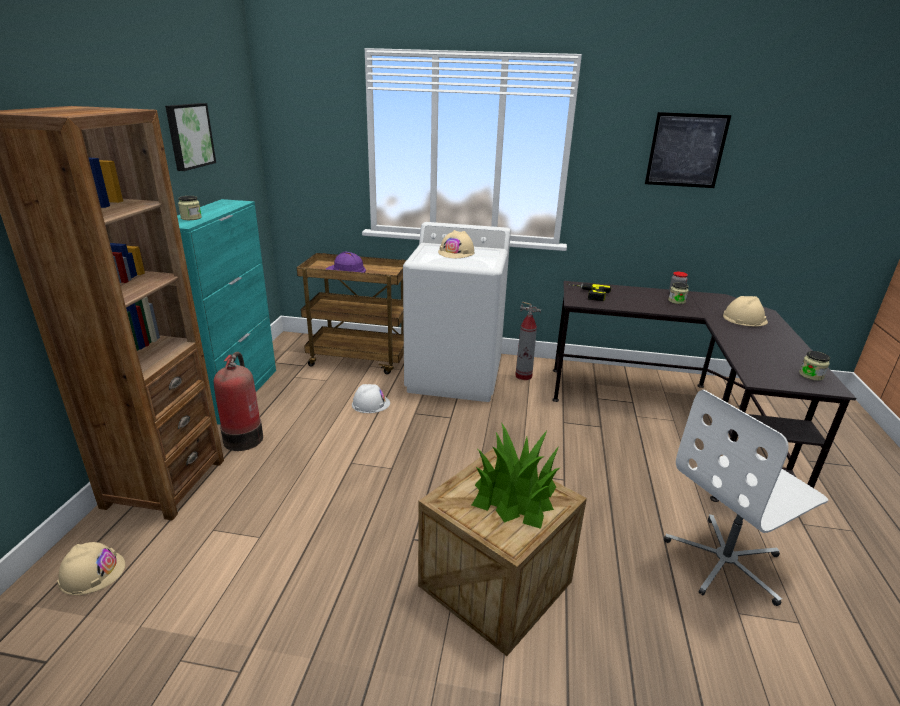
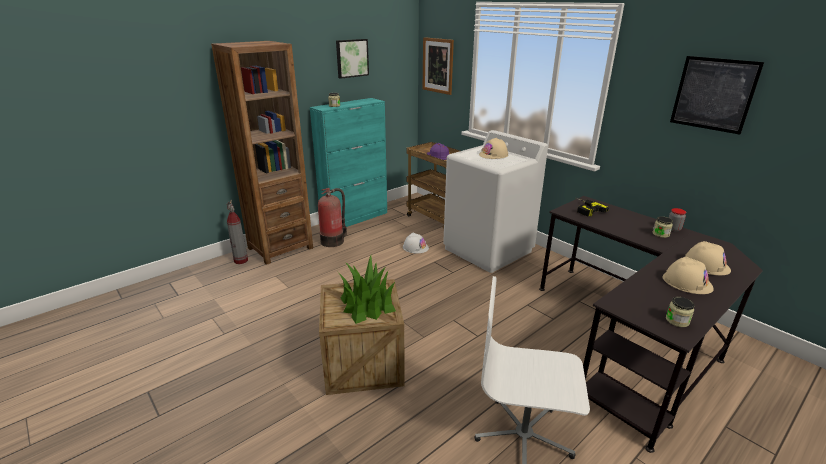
camera: 40 degrees right, 0 degrees up
beige hard hat [57,542,125,595] -> beige hard hat moved to [663,257,714,294]
fire extinguisher [515,301,541,380] -> fire extinguisher moved to [226,200,248,264]
none -> picture [423,37,454,95]

